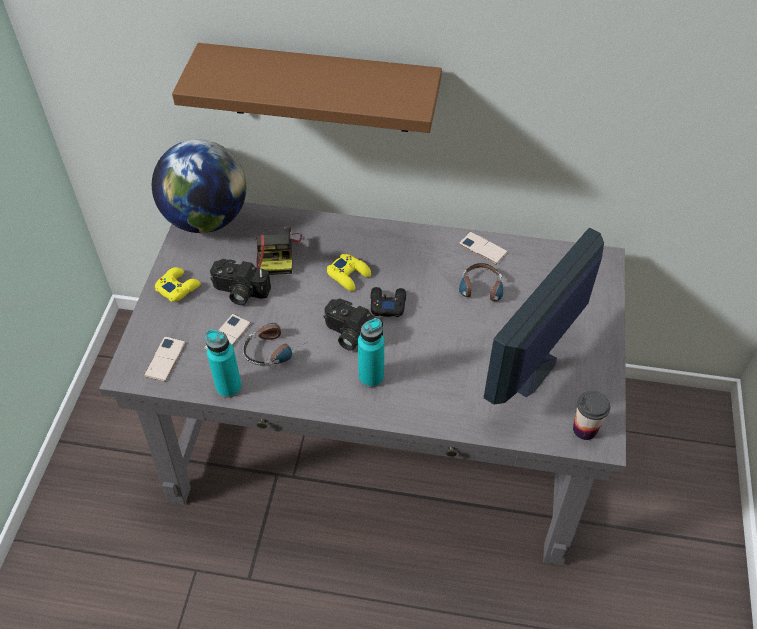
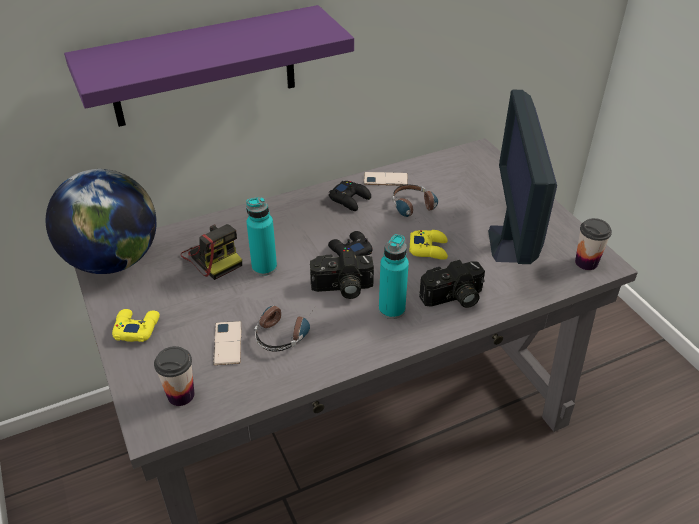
camera: 35 degrees left, 10 degrees down
phone [144,336,186,381] -> cup [154,346,195,406]
brown shelf [172,43,442,133] -> purple shelf [64,5,354,127]
turquoise bottle [205,330,242,398] -> turquoise bottle moved to [246,197,277,276]
camera [210,259,271,305] -> camera moved to [419,260,485,308]
yellow game controller [327,254,371,291] -> yellow game controller moved to [409,230,448,260]
none -> black game controller [329,181,371,211]

